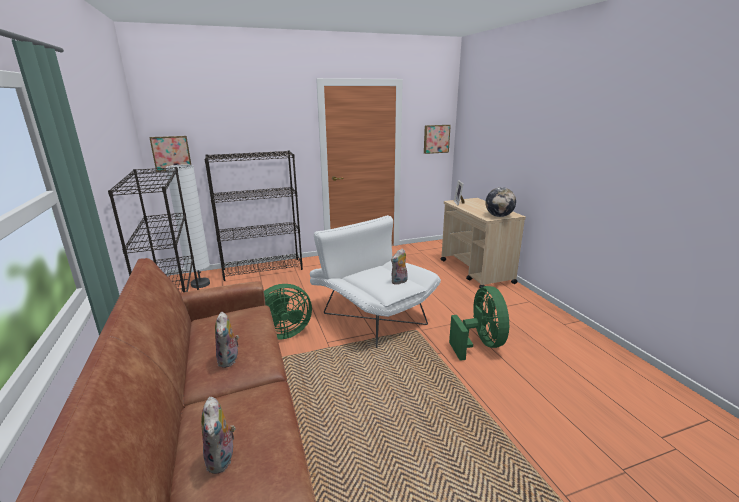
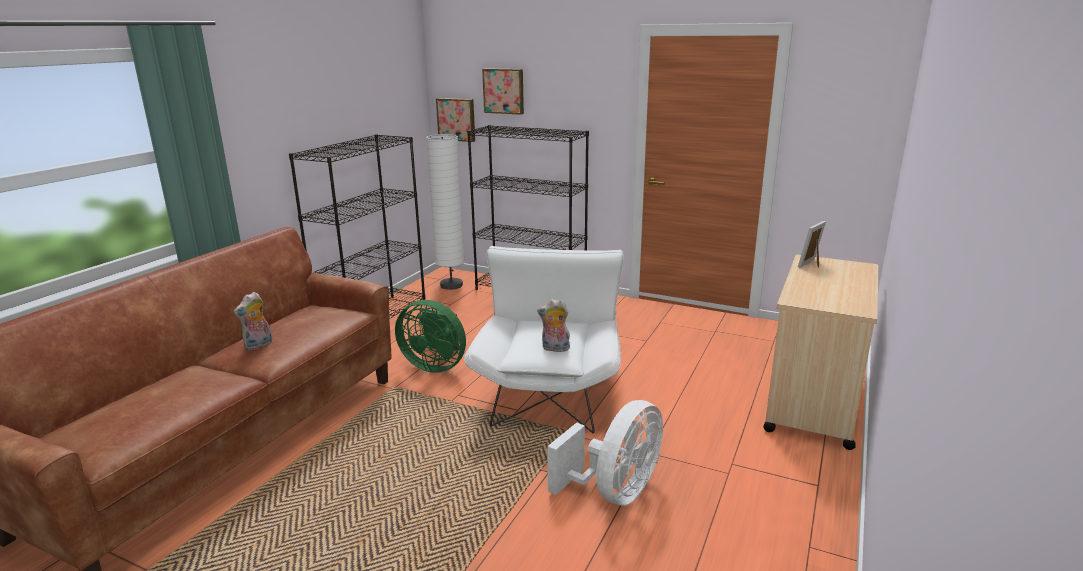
camera: 45 degrees right, 0 degrees up
plush toy [201,397,235,474] -> none
picture [424,125,451,154] -> picture moved to [482,68,524,115]
green fan [449,286,509,361] -> white fan [547,400,663,506]
globe [485,187,516,217] -> none

